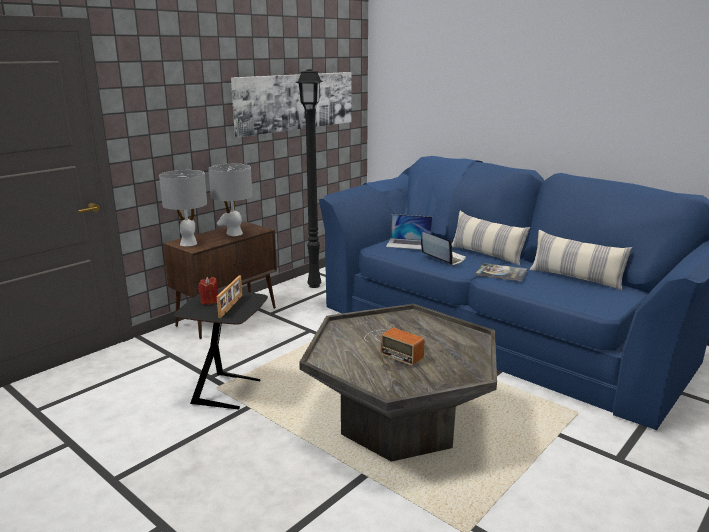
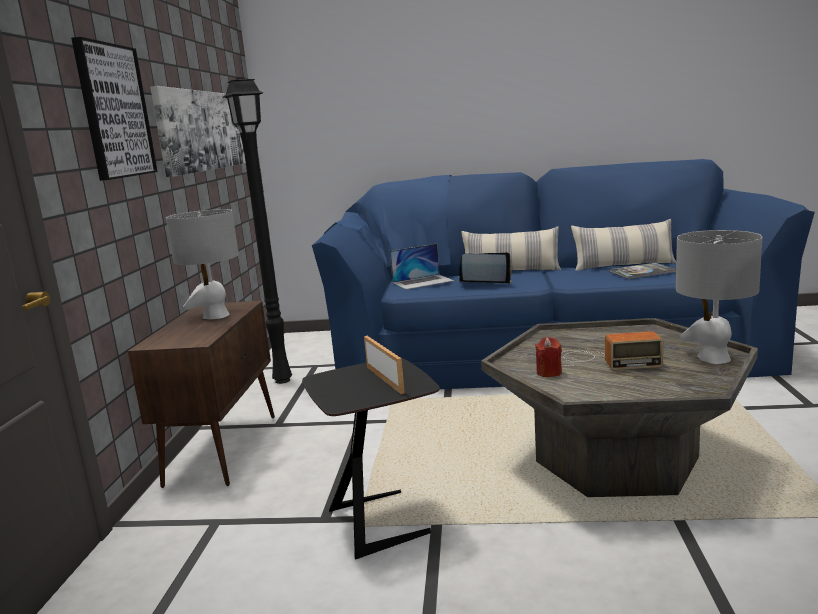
camera: 35 degrees left, 5 degrees down
grey table lamp [159,170,207,246] -> grey table lamp moved to [676,230,763,364]
red candle [198,277,218,305] -> red candle moved to [535,337,562,377]
book [476,263,527,281] -> book moved to [609,262,676,279]
none -> picture [71,37,158,181]

